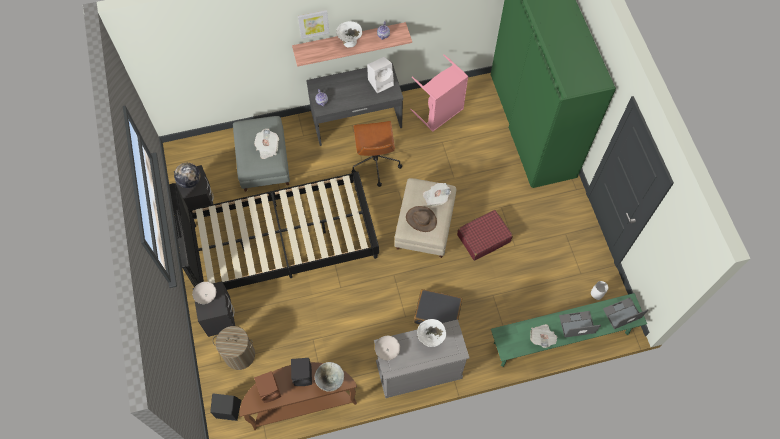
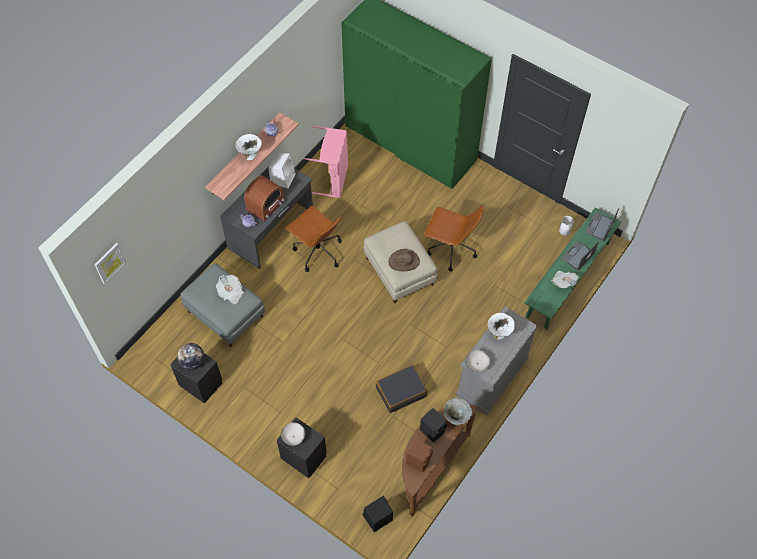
camera: 40 degrees left, 5 degrees down
black bed [169,172,379,290] -> none
laundry basket [212,326,255,370] -> none
picture [298,10,330,39] -> picture moved to [94,243,126,284]
black suitcase [414,289,462,324] -> black suitcase moved to [376,365,428,413]
newspaper [423,183,451,206] -> none
red suitcase [457,210,513,261] -> brown office chair [424,206,484,271]
none -> radio [244,175,285,222]

